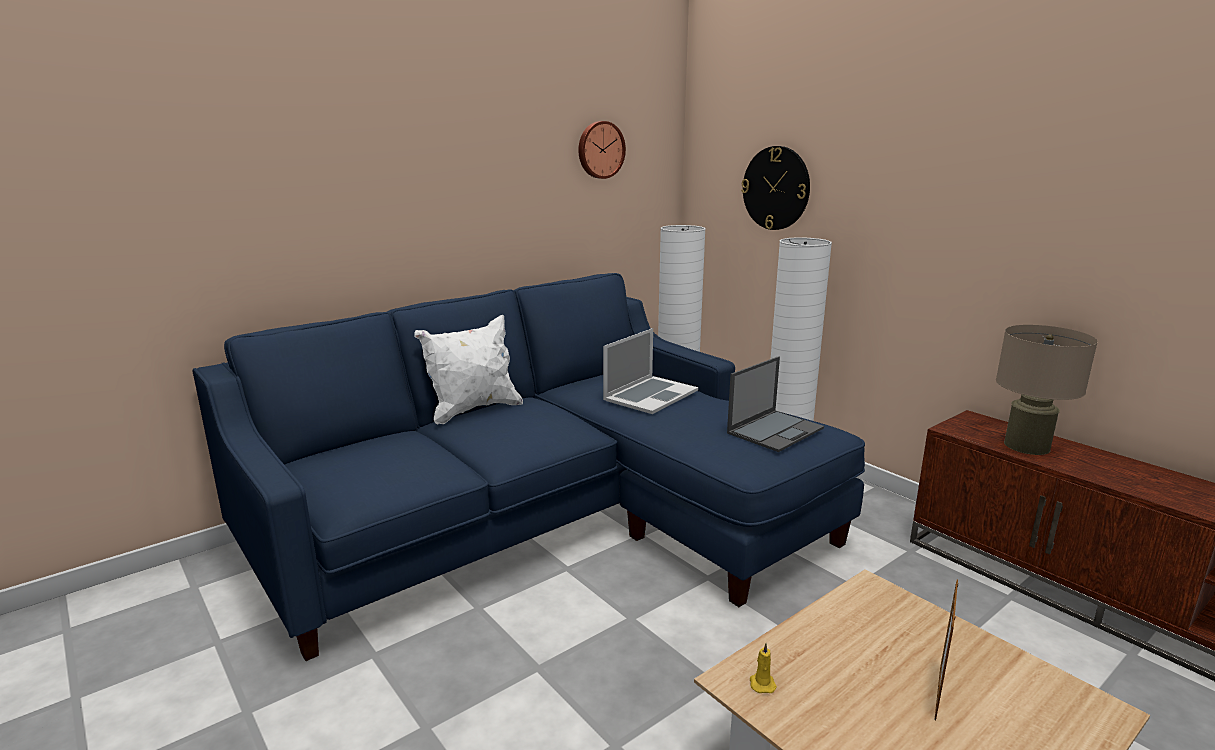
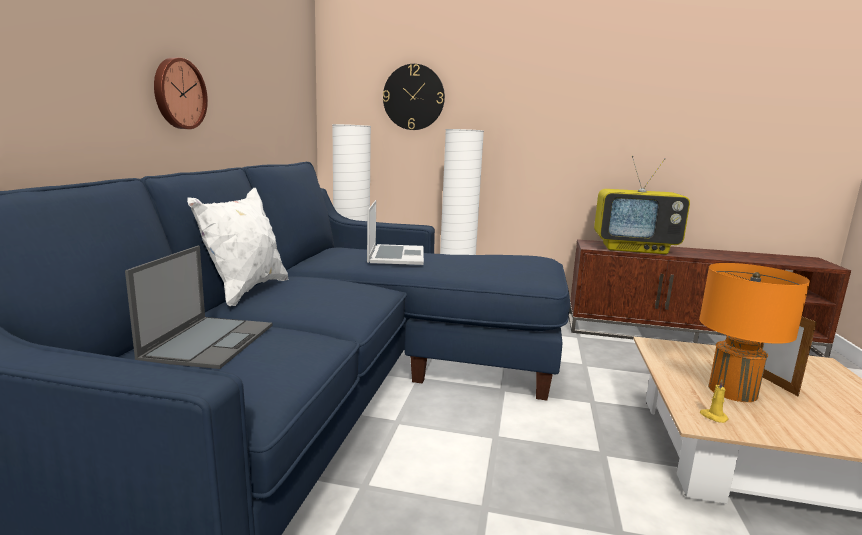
camera: 40 degrees left, 5 degrees down
wall clock [578,121,626,179] -> wall clock moved to [154,58,208,129]
laptop [727,356,824,452] -> laptop moved to [125,246,273,369]
beige table lamp [996,325,1098,455] -> television [594,156,690,254]
none -> orange table lamp [699,263,810,402]

